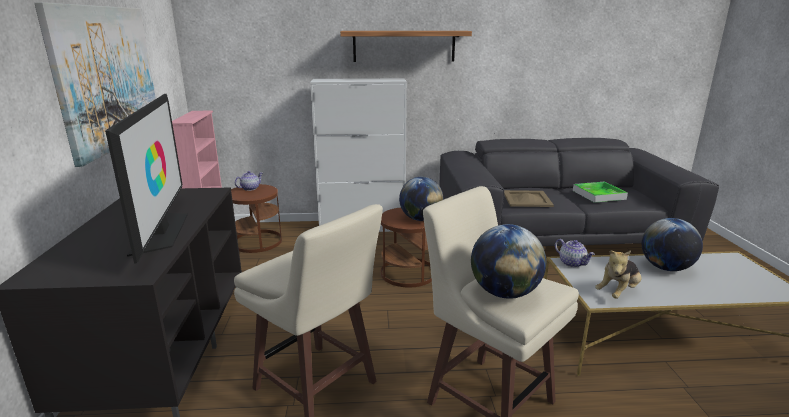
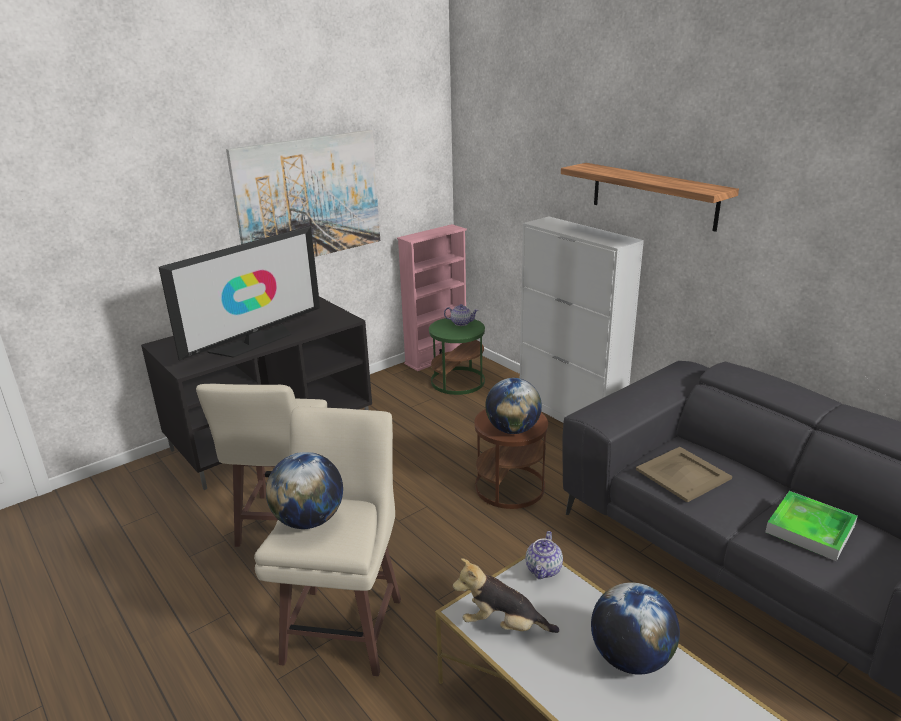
camera: 55 degrees right, 5 degrees up
brown side table [231,184,282,253] -> green side table [429,317,485,395]

